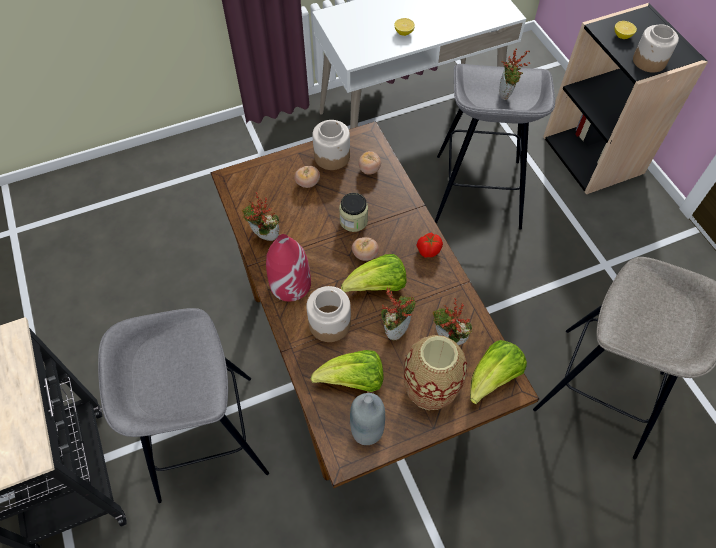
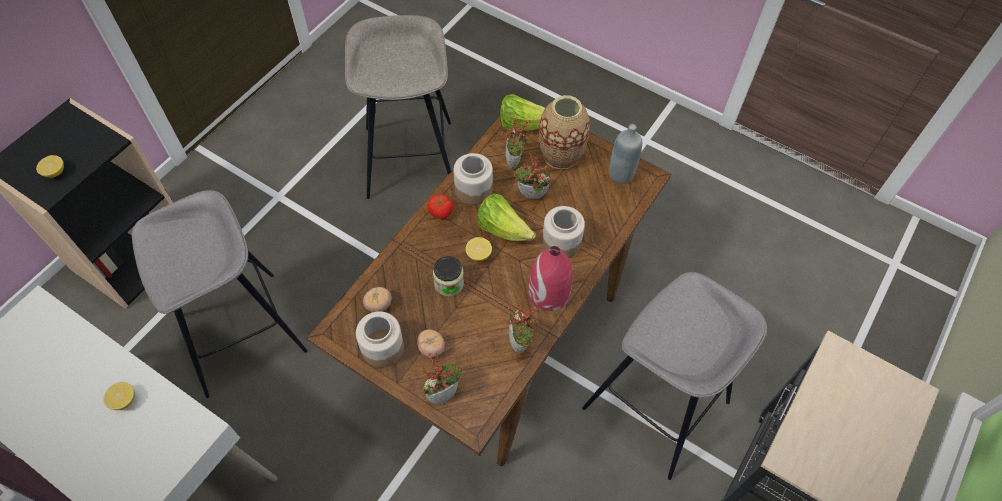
camera: 125 degrees left, 0 degrees up
lettuce [311,350,383,392] -> none
tomato [352,237,379,261] -> lemon [466,237,492,261]
potted plant [499,49,531,100] -> potted plant moved to [422,352,462,405]
jar [633,24,679,73] -> jar moved to [453,153,493,205]

